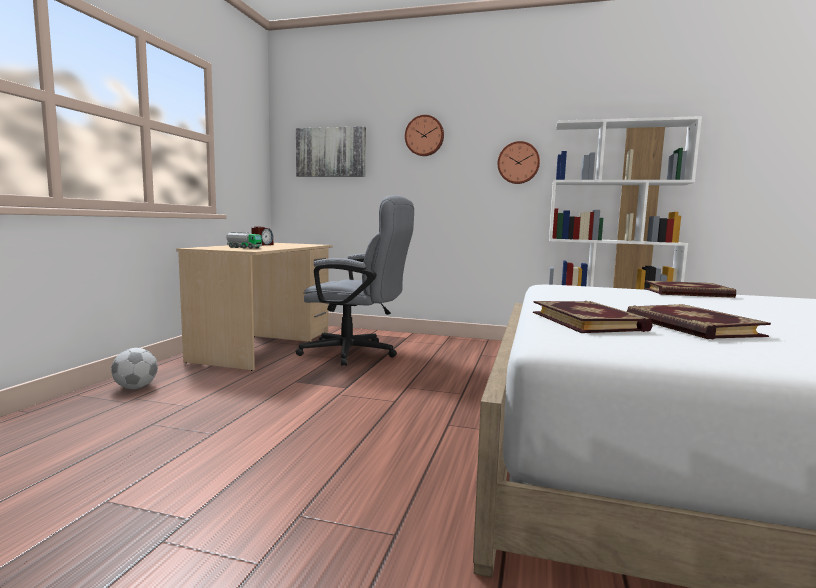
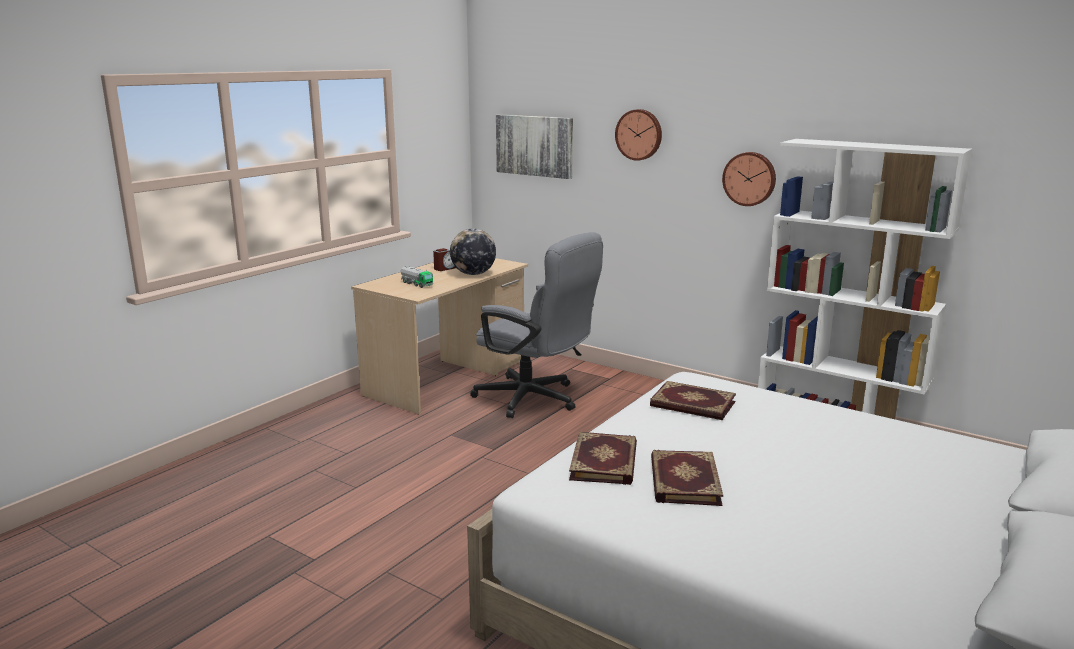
camera: 20 degrees right, 10 degrees up
football [111,348,158,389] -> none
book [644,281,736,298] -> book moved to [650,381,736,420]
none -> globe [450,229,496,275]

